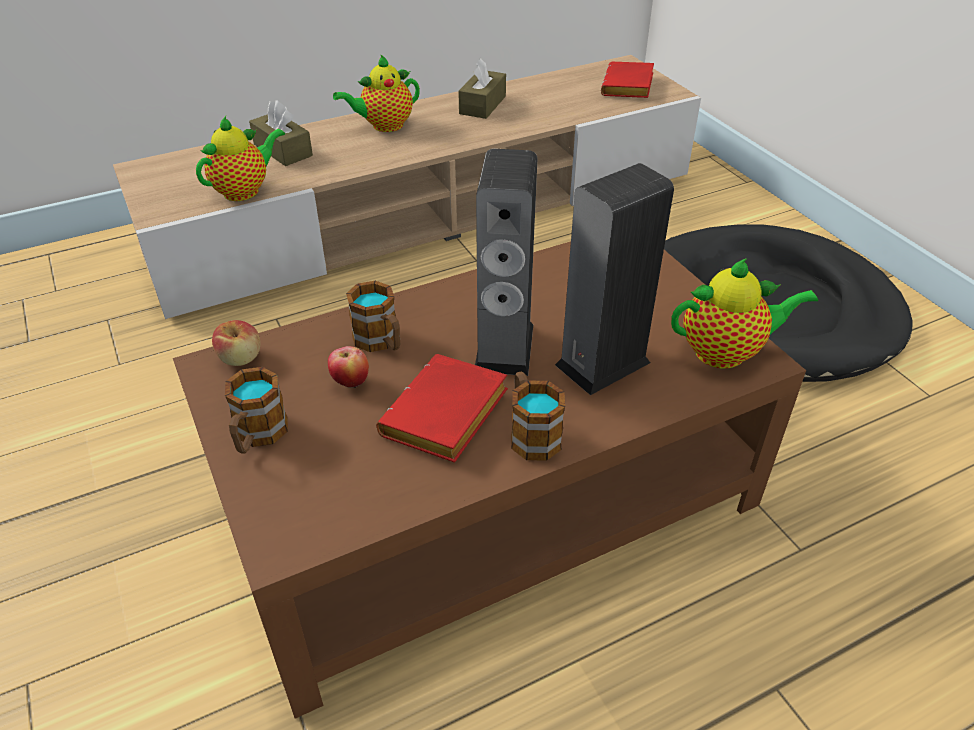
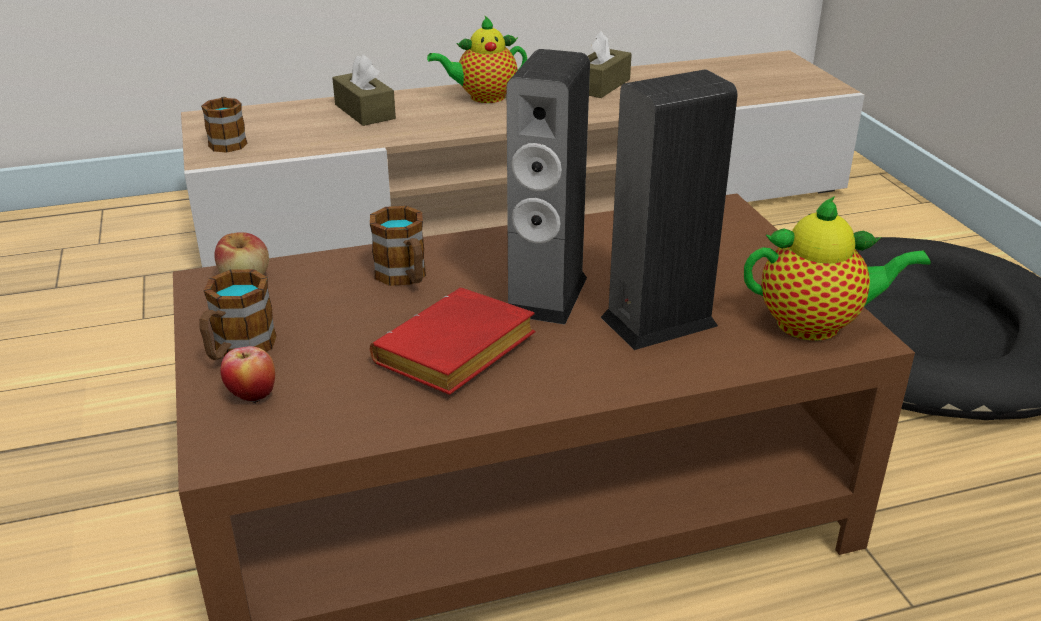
camera: 10 degrees right, 10 degrees down
teapot [196,116,285,201] -> none
apple [328,346,369,388] -> apple moved to [220,346,275,403]
mug [511,372,565,461] -> mug moved to [201,97,248,153]
red book [601,62,654,98] -> none

